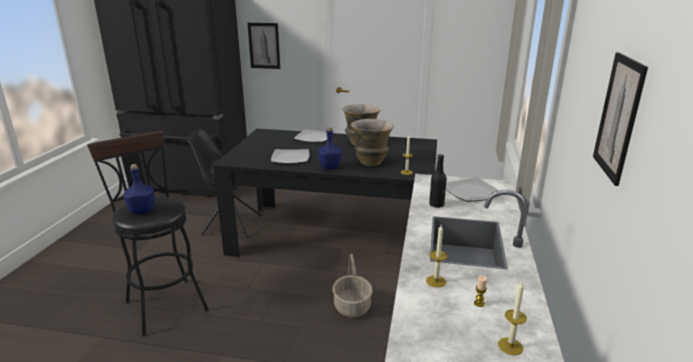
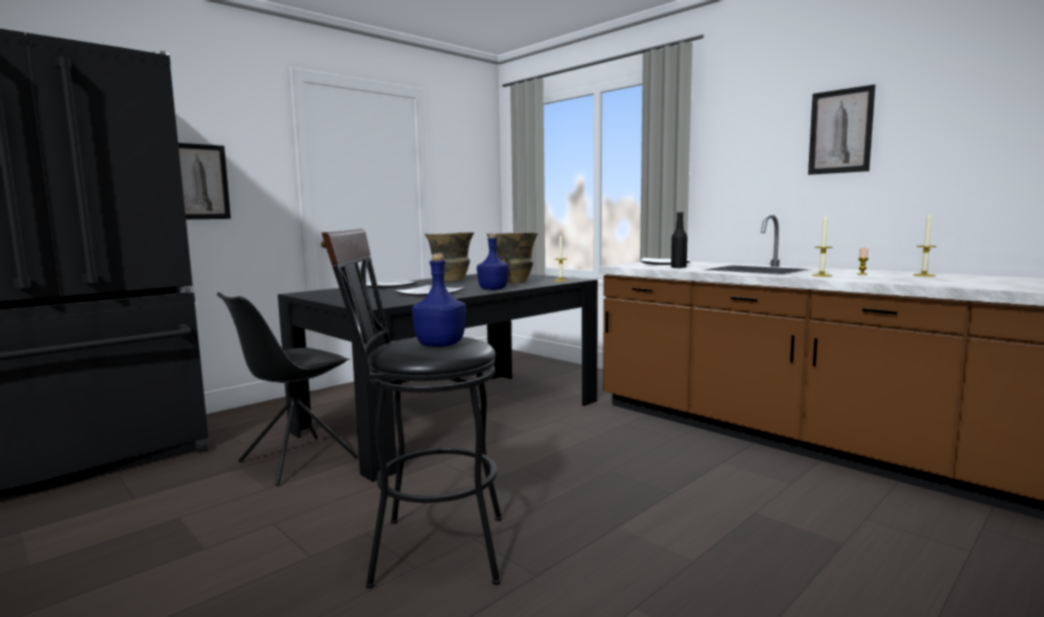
camera: 55 degrees left, 15 degrees down
basket [333,254,372,318] -> none

